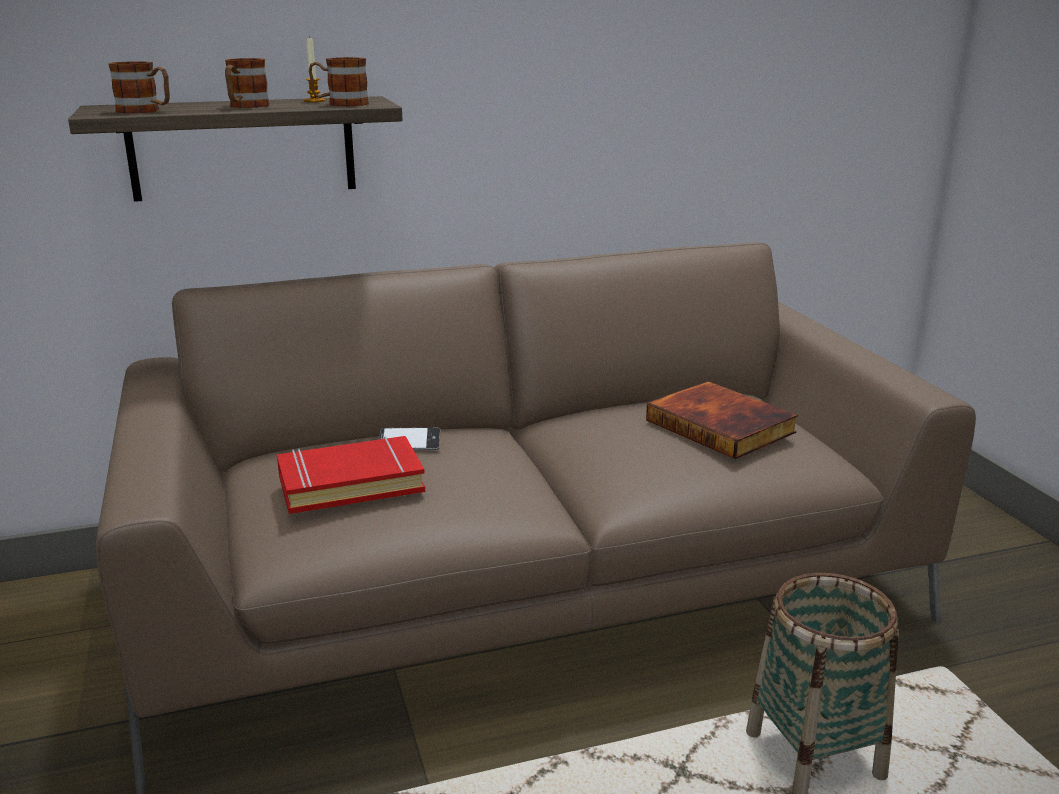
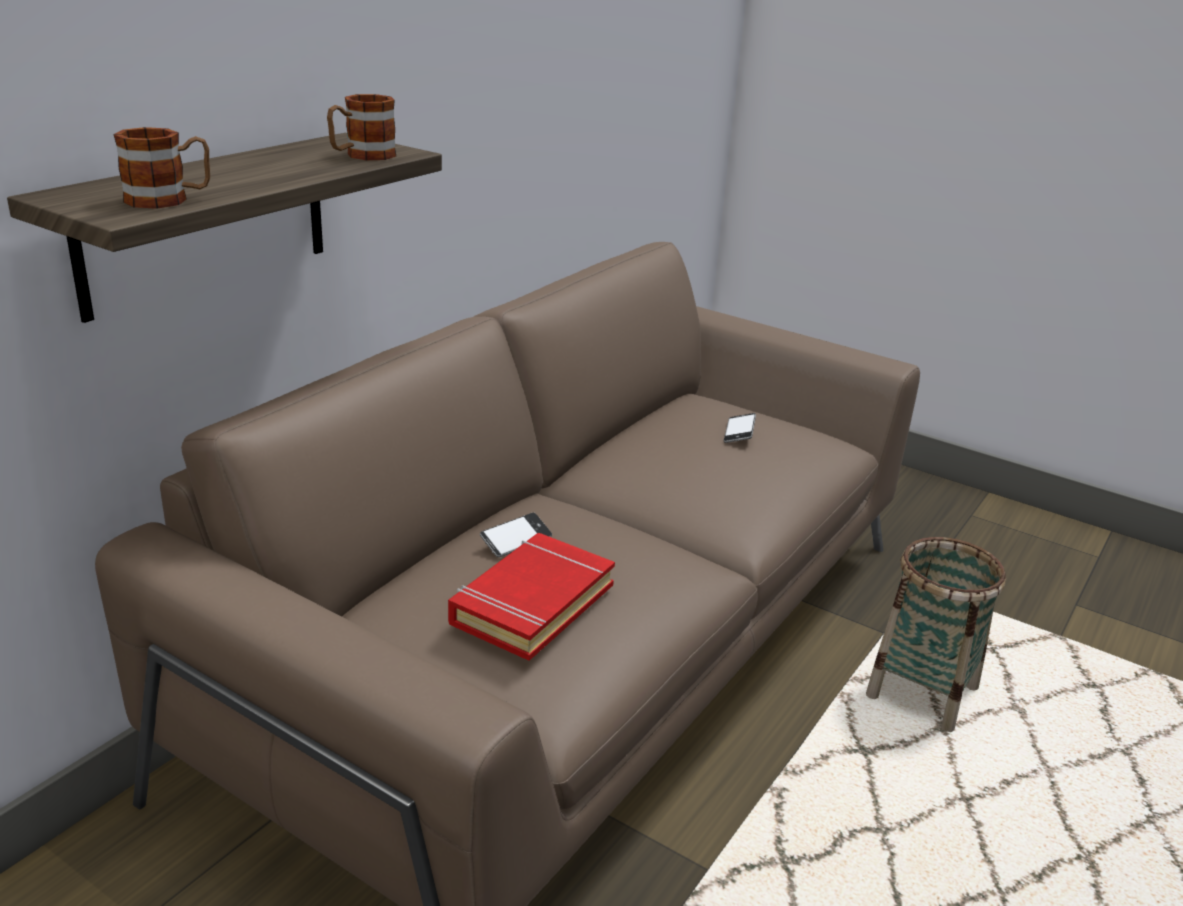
camera: 40 degrees left, 5 degrees up
mug [225,58,270,108] -> none
candle [304,36,325,102] -> none
book [646,381,798,459] -> phone [724,413,756,443]

